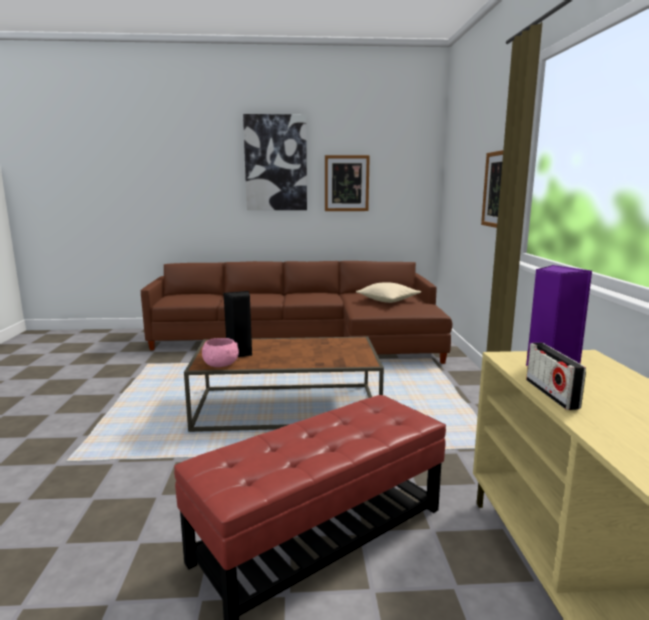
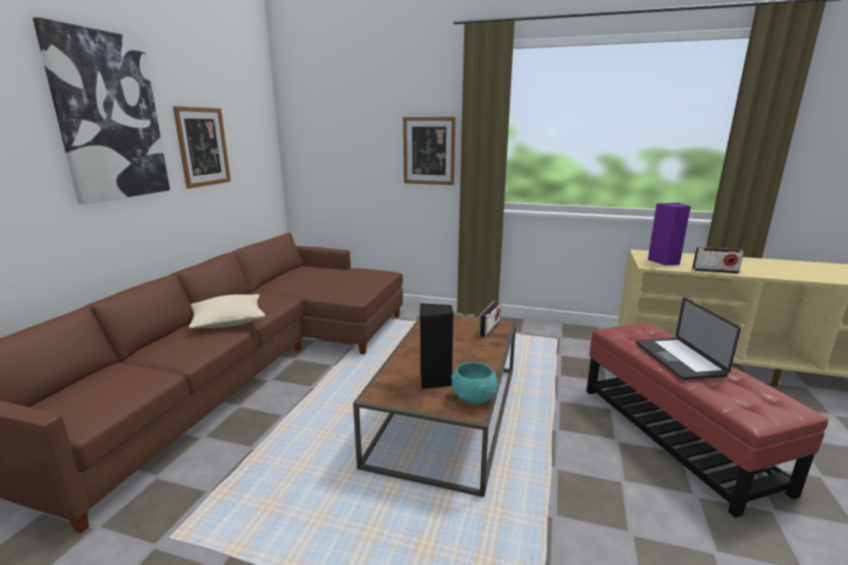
camera: 70 degrees left, 5 degrees up
pink bowl [202,338,239,367] -> turquoise bowl [451,362,498,404]
beige pillow [356,282,421,303] -> beige pillow moved to [189,294,265,328]
none -> radio [478,301,501,338]
none -> laptop [636,298,741,380]

